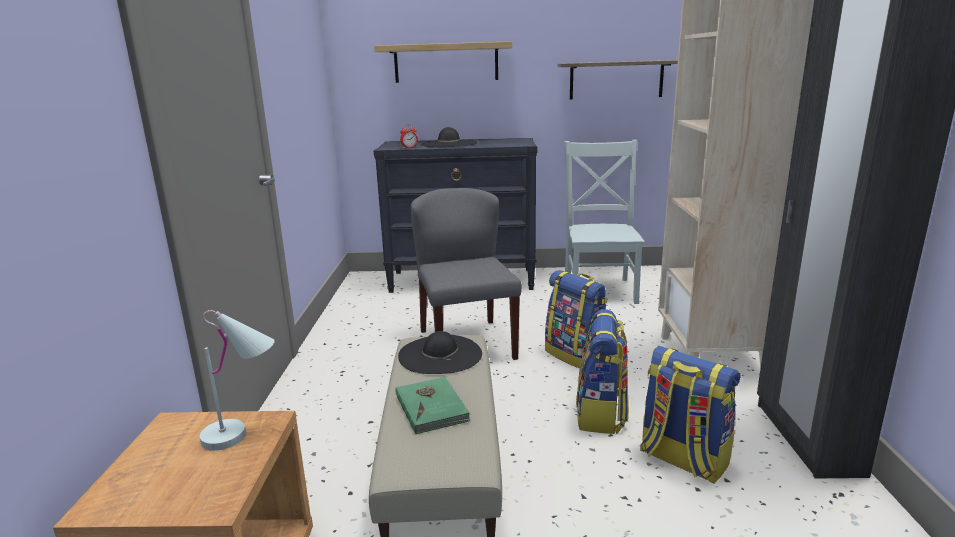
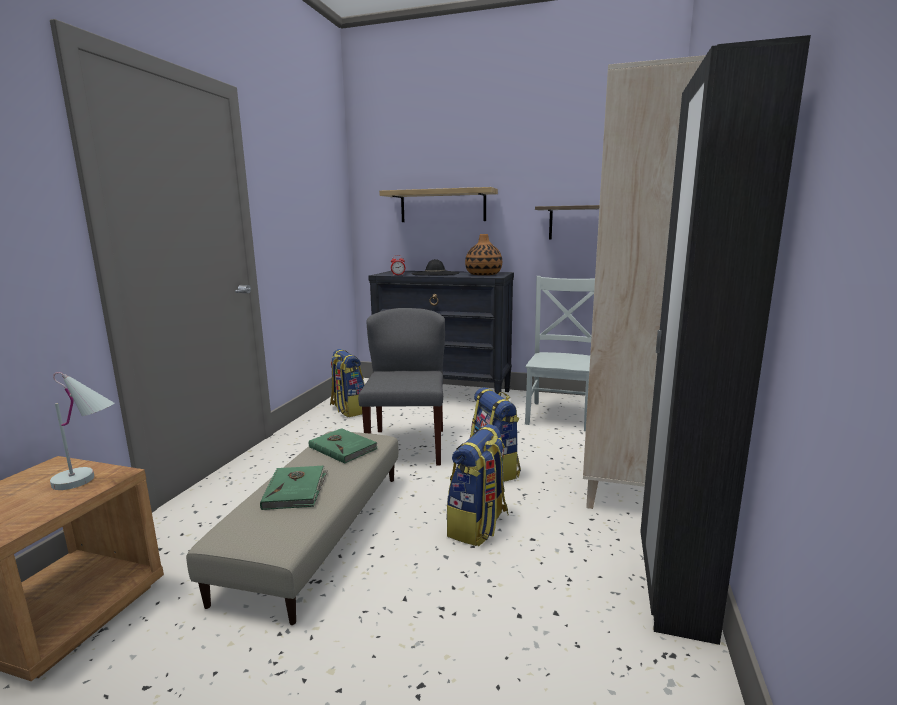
camera: 15 degrees right, 5 degrees down
black hat [398,331,482,374] -> green book [309,428,378,464]
backpack [640,346,741,484] -> backpack moved to [330,349,365,417]
none -> vase [465,234,502,275]

